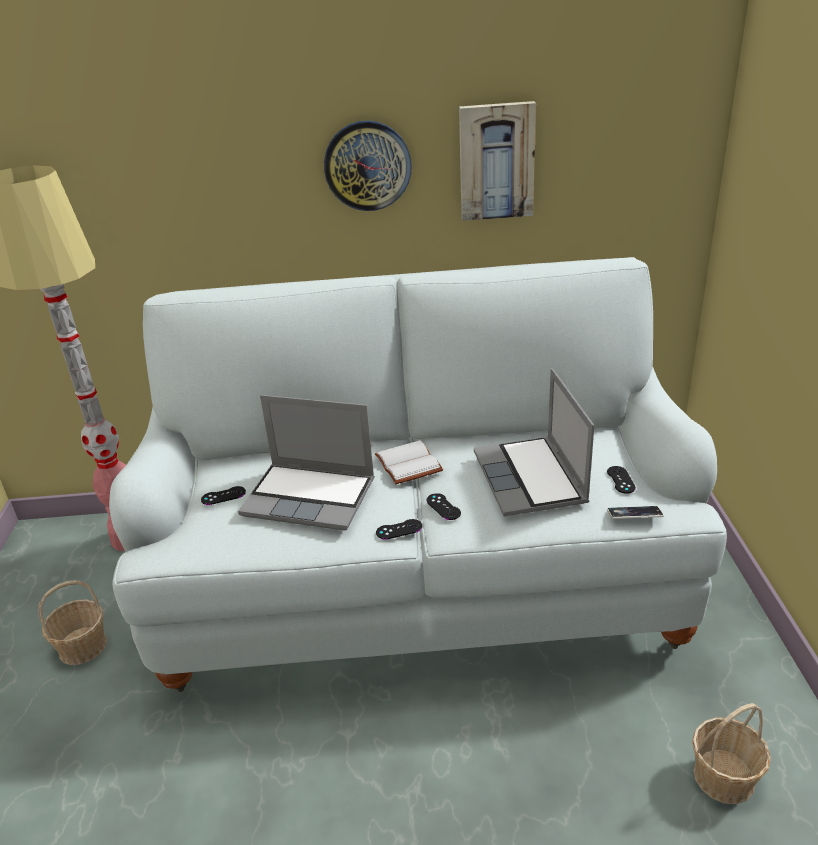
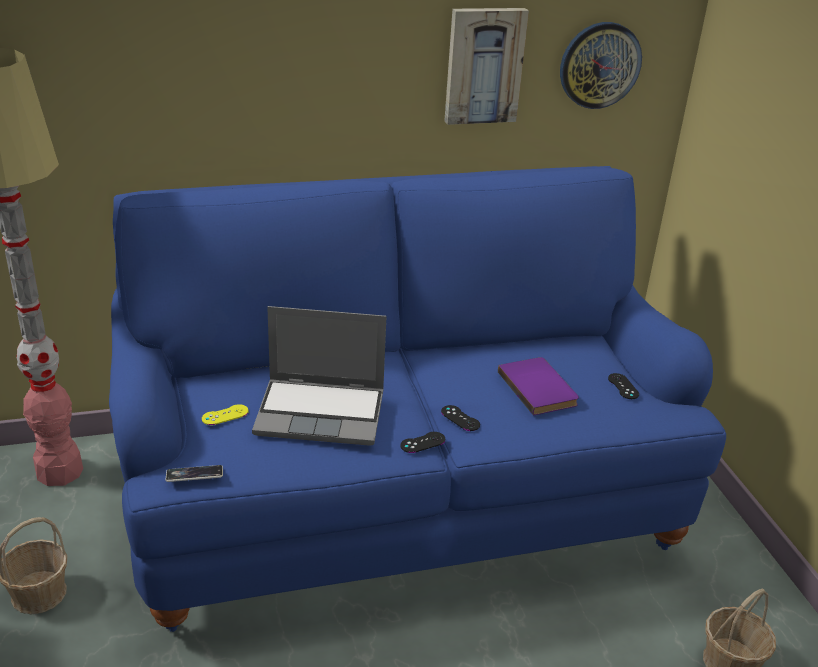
camera: 15 degrees left, 0 degrees up
white sofa [109,257,727,692] -> blue sofa [109,166,726,632]
black game controller [201,486,246,505] -> yellow game controller [202,404,248,425]
wall clock [324,120,412,211] -> wall clock moved to [560,22,642,109]
white book [375,440,443,484] -> none
laptop [474,368,595,517] -> purple book [498,357,579,415]
phone [607,506,664,519] -> phone moved to [165,465,223,482]

